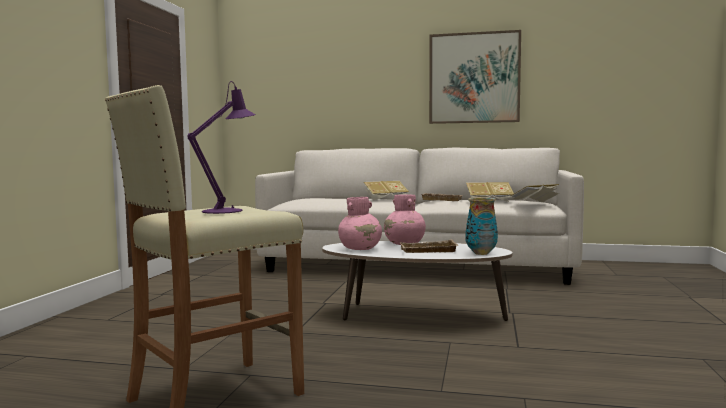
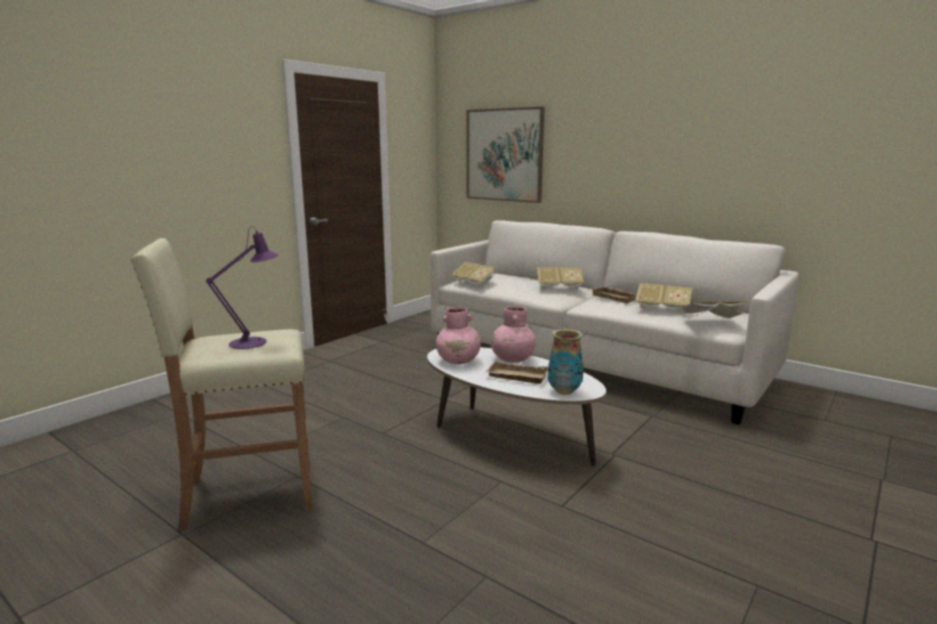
camera: 25 degrees right, 10 degrees up
picture [429,30,521,124] -> picture moved to [466,107,545,203]
none -> book [451,262,495,288]

